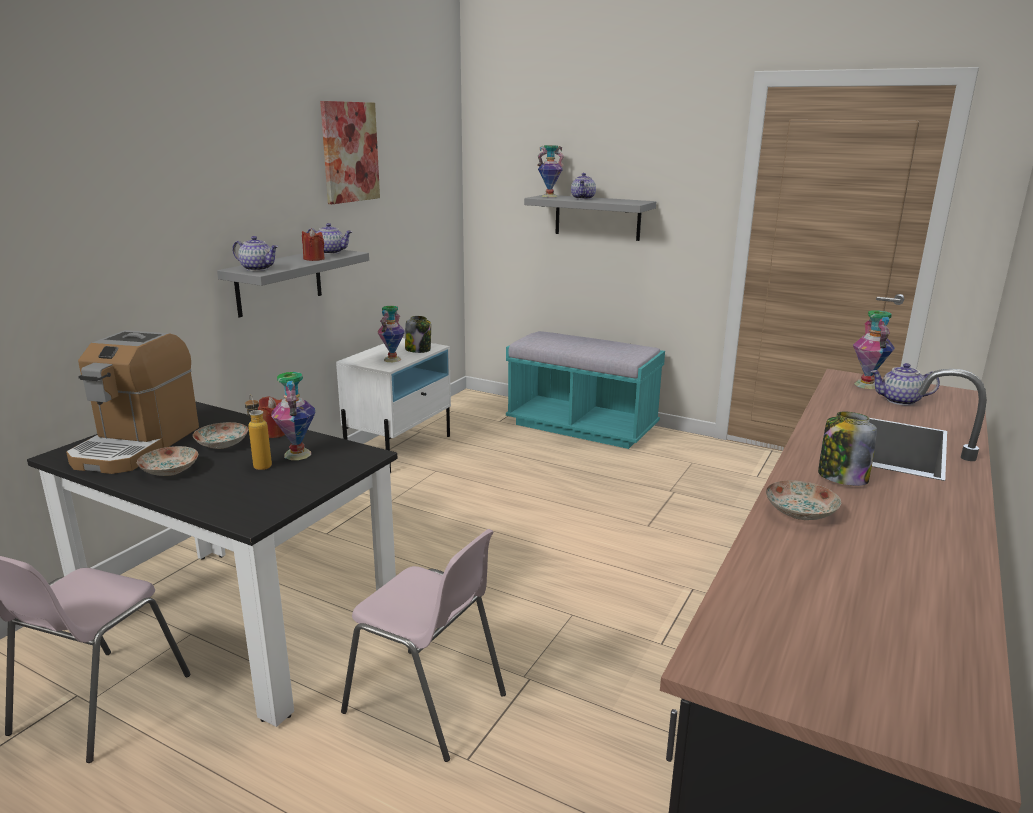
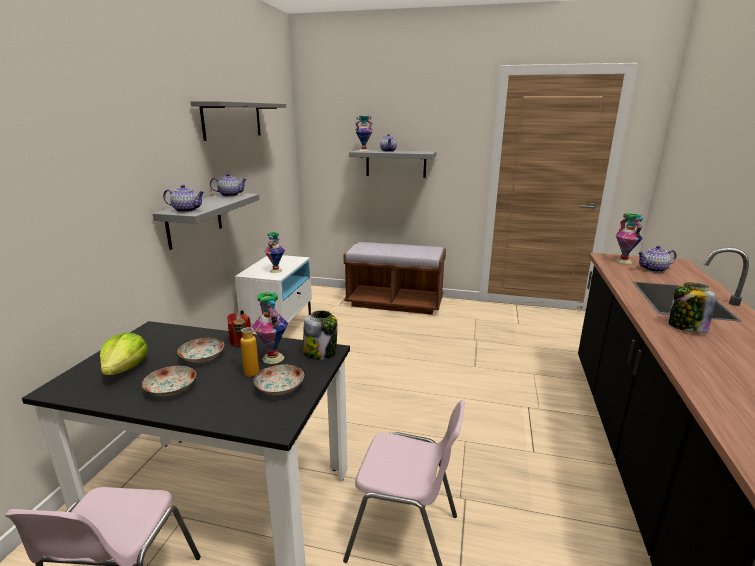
camera: 15 degrees left, 0 degrees up
coffee machine [66,330,199,474] -> lettuce [100,333,148,375]
red candle [302,229,325,261] -> none
picture [320,101,380,204] -> grey shelf [191,101,286,141]
jar [405,316,431,353] -> jar moved to [303,310,337,360]
turquoise bench [506,331,665,449] -> brown bench [343,242,446,315]
plate [766,480,841,520] -> plate moved to [254,365,304,395]

